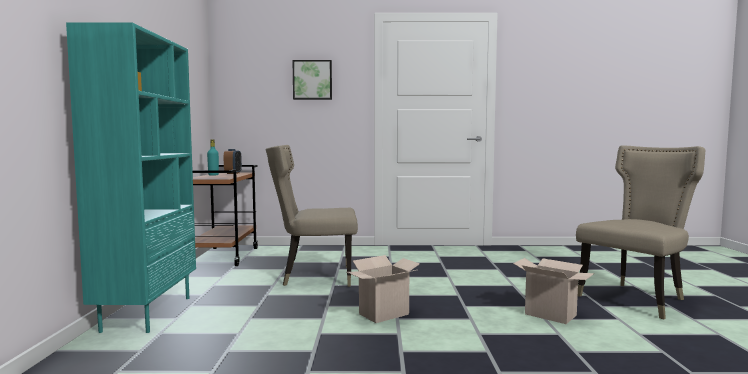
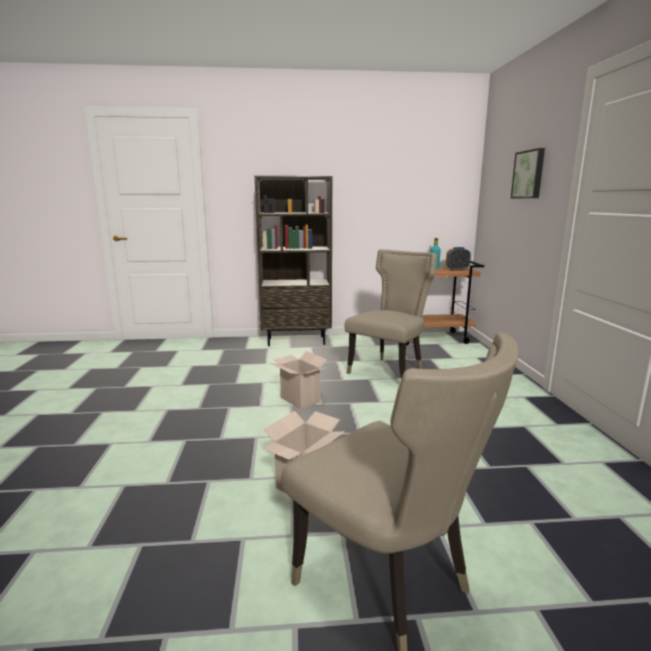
camera: 85 degrees right, 10 degrees up
turquoise bookcase [66,22,196,333] -> brown bookcase [255,176,332,346]
beige chair [266,145,358,287] -> beige chair turned 45 degrees clockwise [345,249,437,379]

